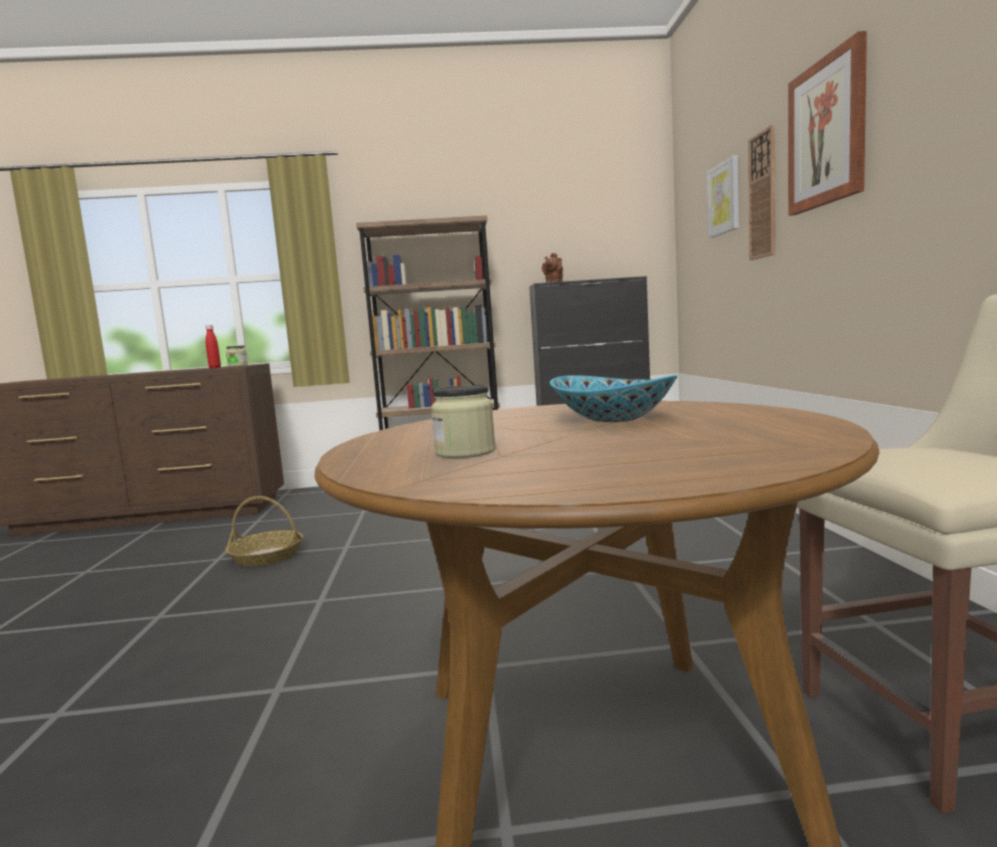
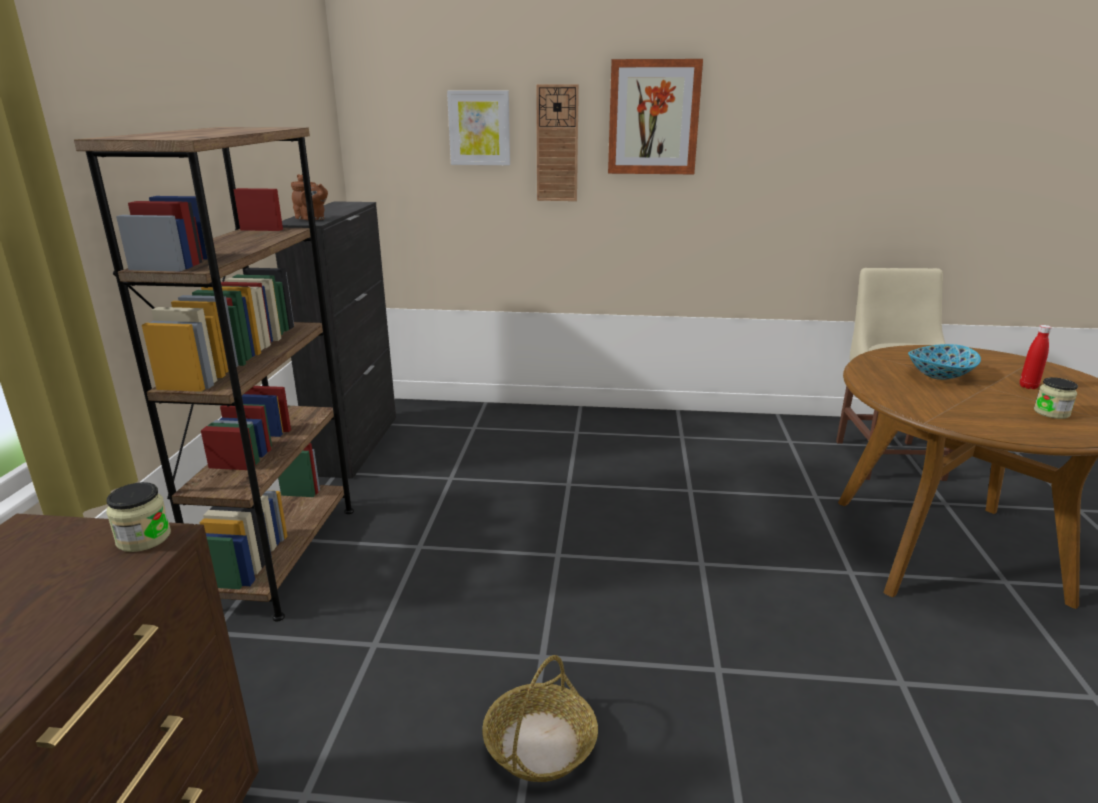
camera: 80 degrees left, 15 degrees up
red bottle [206,325,221,368] -> red bottle moved to [1020,325,1052,389]

